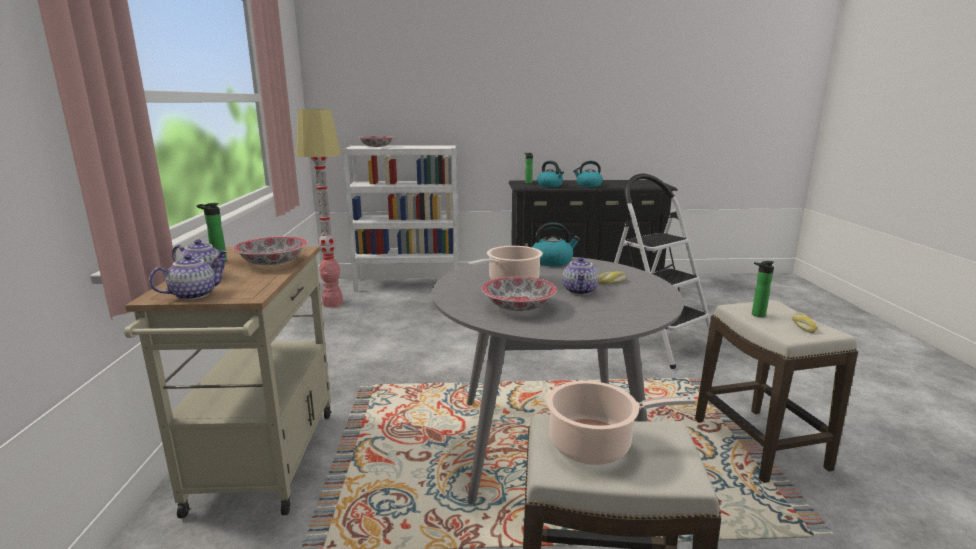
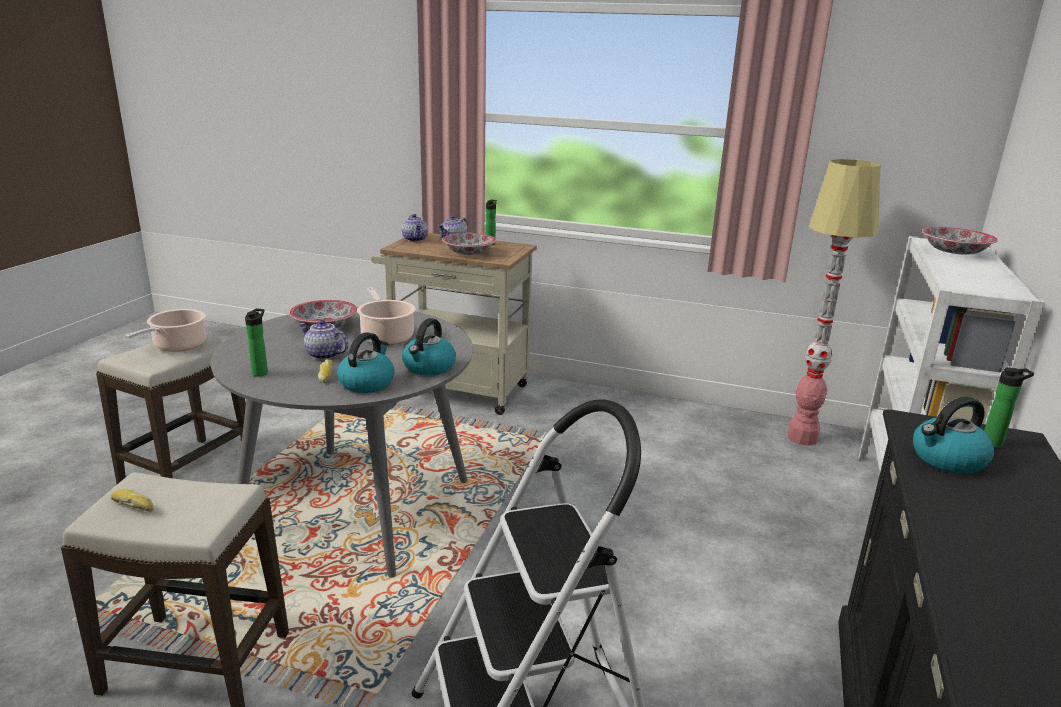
camera: 110 degrees right, 5 degrees up
kettle [573,161,603,187] -> kettle moved to [337,332,395,393]
bottle [752,261,774,317] -> bottle moved to [245,308,268,377]

